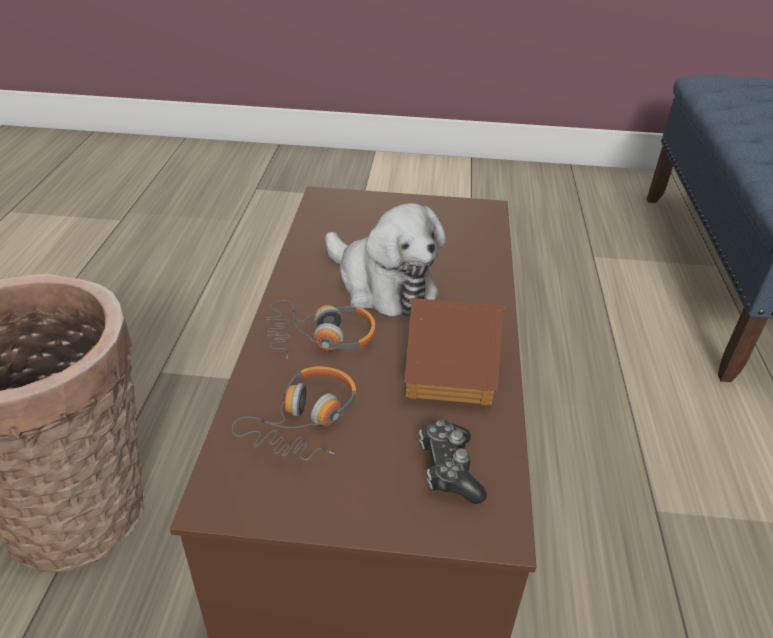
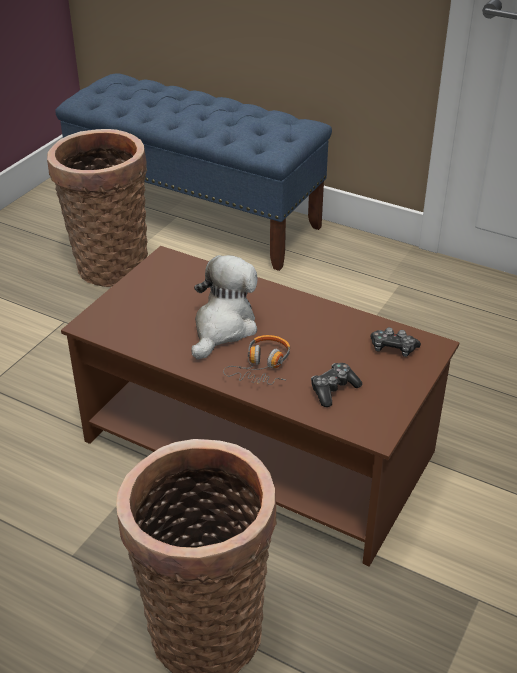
camera: 65 degrees left, 0 degrees up
headphones [231,366,357,460] -> game controller [311,363,362,407]
plush toy [325,203,446,316] -> plush toy turned 45 degrees counterclockwise [191,255,258,359]
toy house [404,298,505,405] -> none
none -> basket [47,129,148,287]

